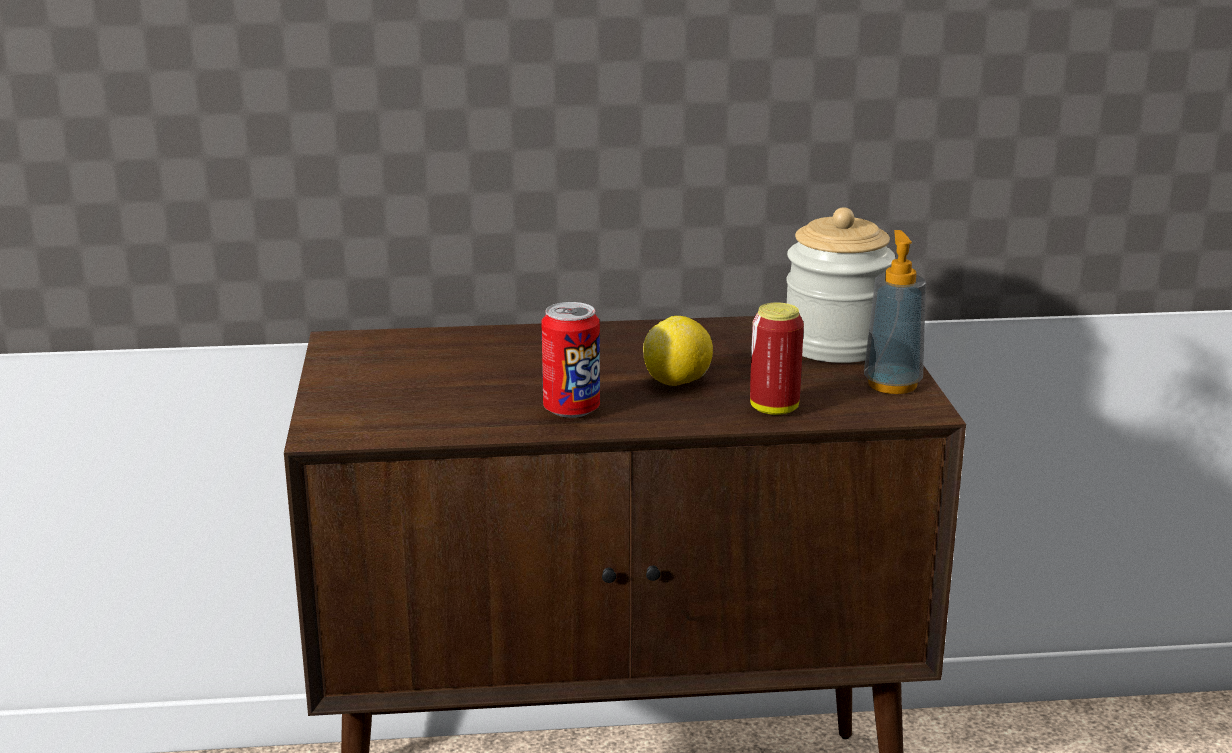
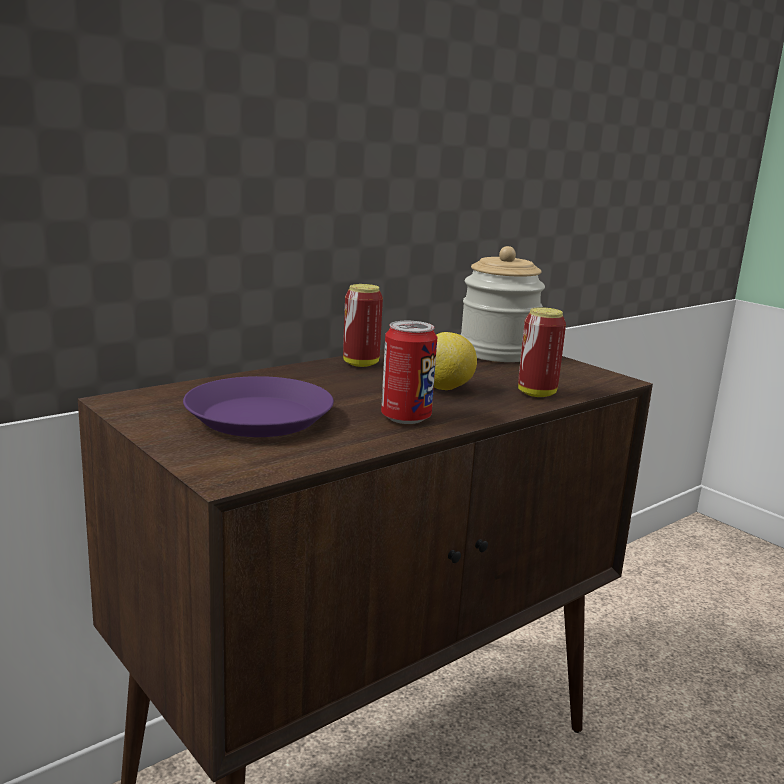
camera: 35 degrees left, 5 degrees down
soap dispenser [864,230,926,394] -> none
none -> purple plate [183,376,334,437]
none -> can [343,284,383,367]

